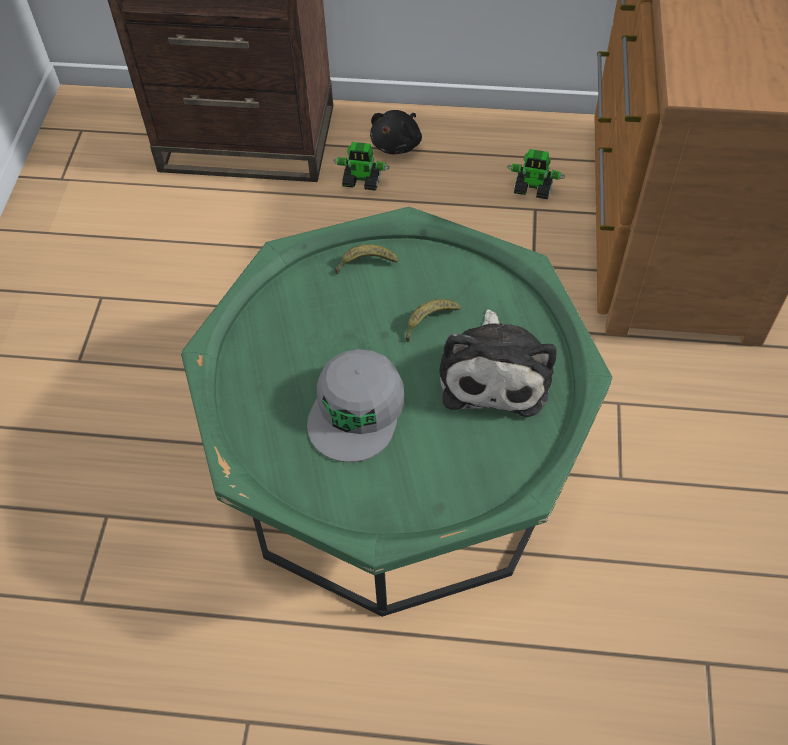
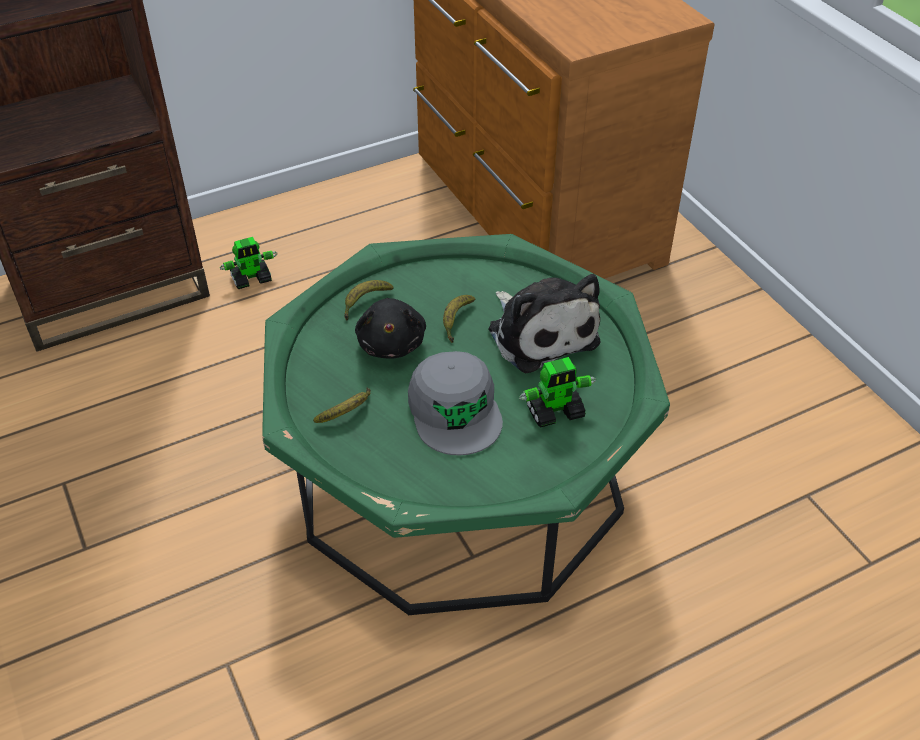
camera: 35 degrees left, 10 degrees down
black plush toy [370,110,422,154] -> black plush toy moved to [355,298,426,358]
toy robot [507,149,565,199] -> toy robot moved to [519,357,596,428]
none -> banana [313,388,371,423]

